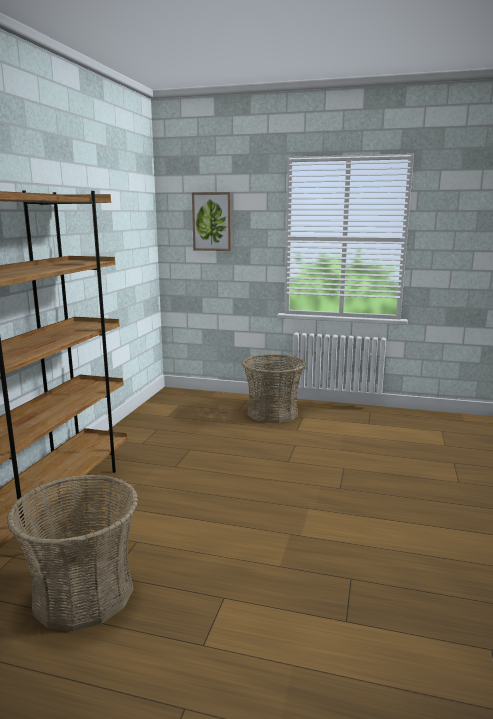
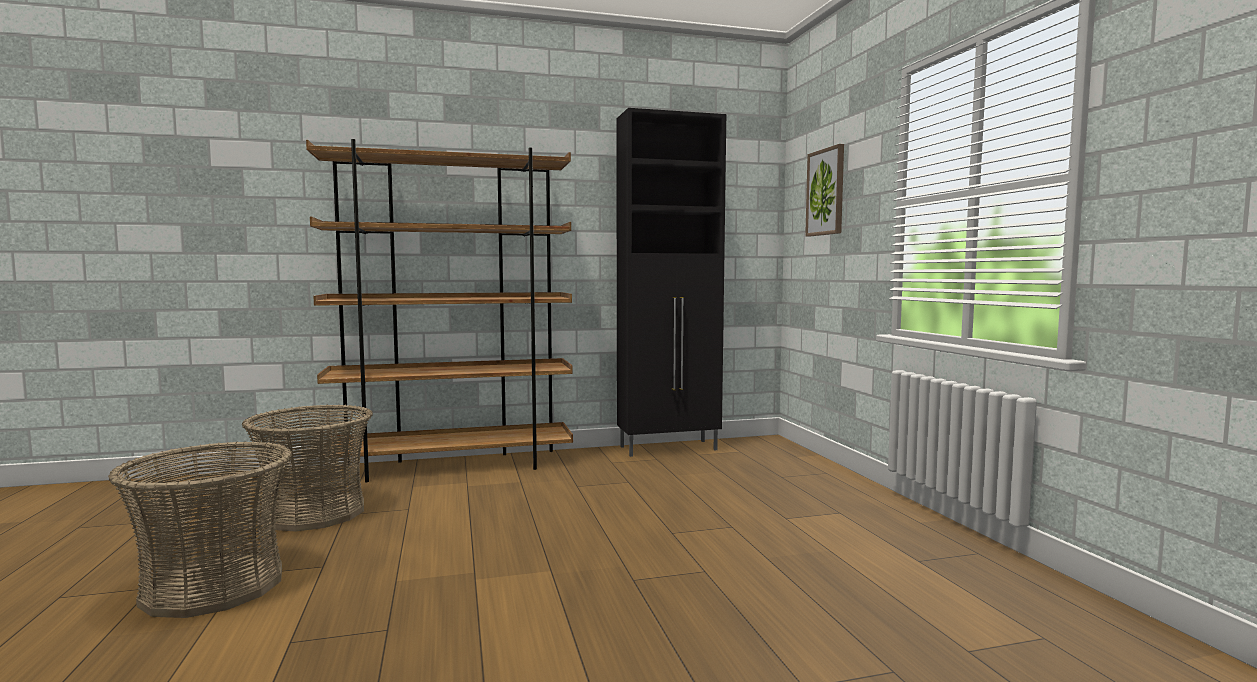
camera: 60 degrees right, 10 degrees down
basket [242,354,306,423] -> basket moved to [108,441,292,618]
none -> black cabinet [616,108,726,457]

